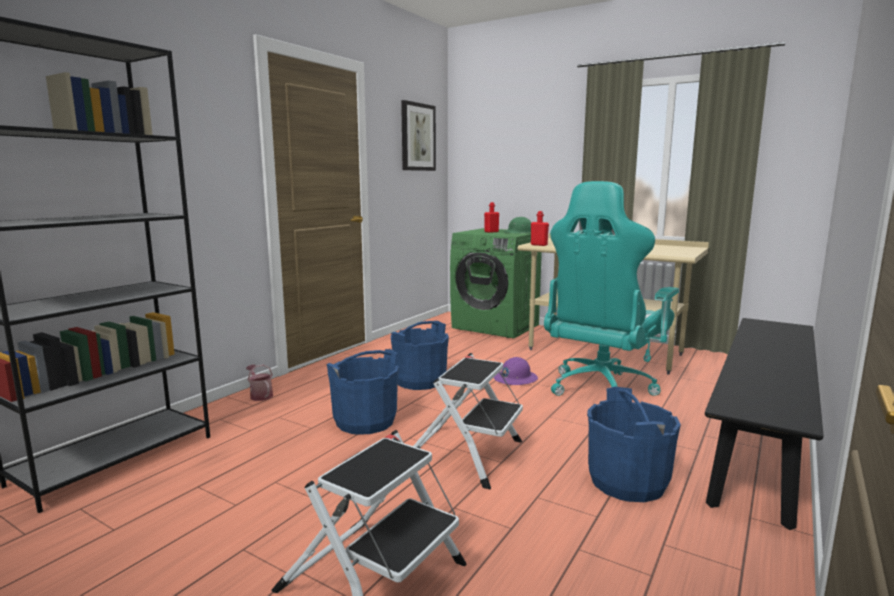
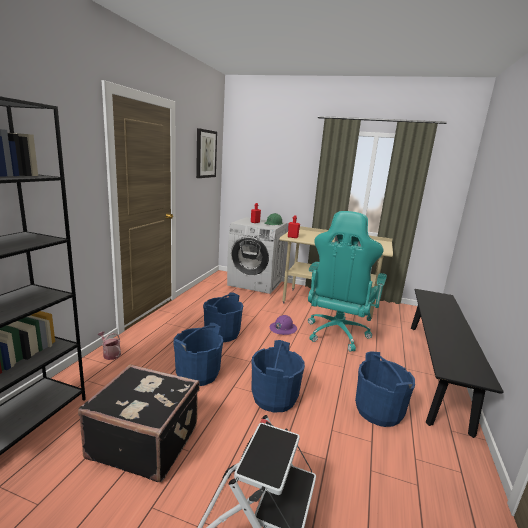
camera: 15 degrees left, 5 degrees up
step ladder [414,353,523,490] -> blue bucket [251,340,305,413]
green washing machine [450,228,542,338] -> white washing machine [227,217,287,294]
none -> black suitcase [78,364,200,482]

